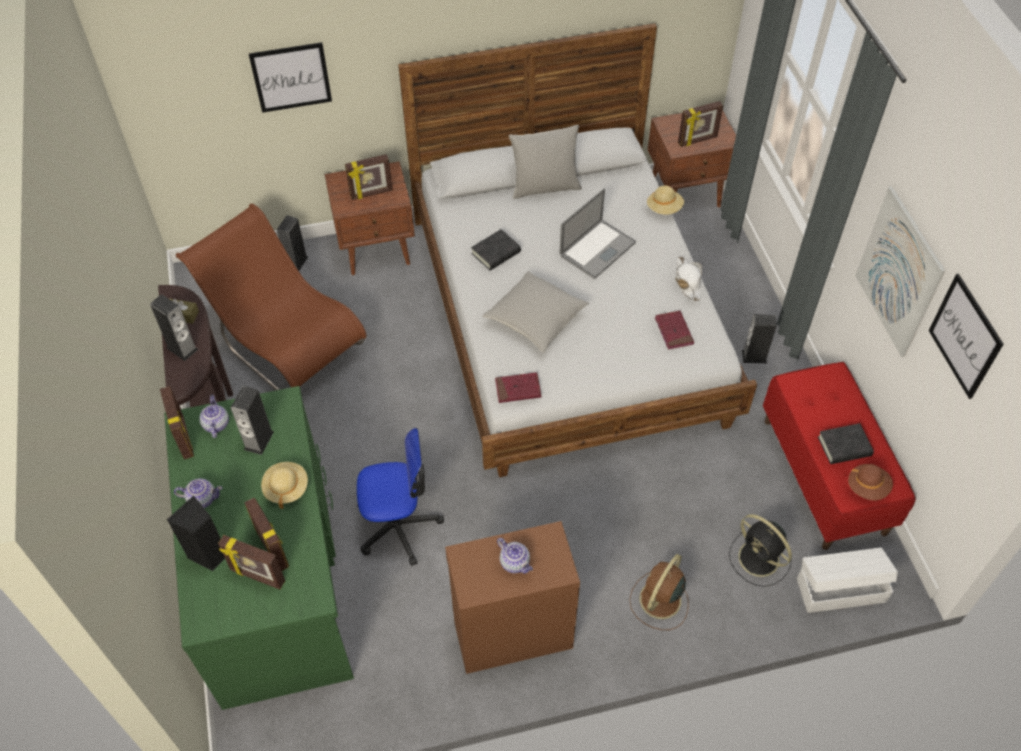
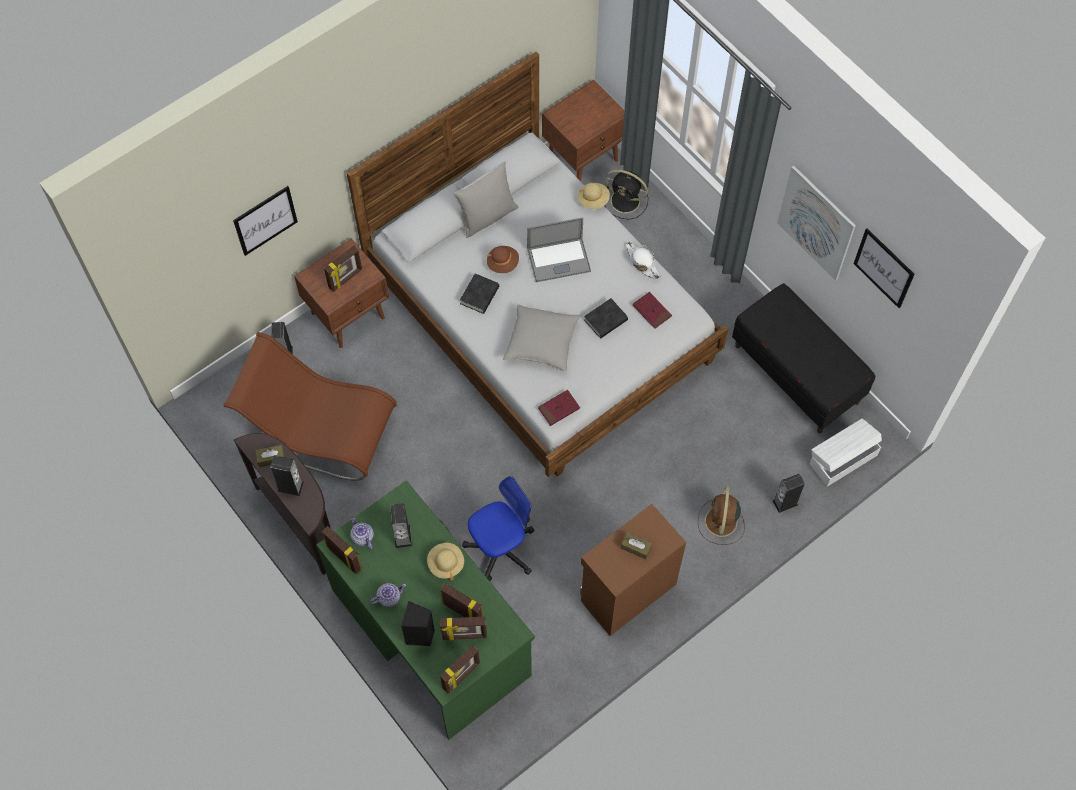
camera: 25 degrees left, 10 degrees up
teapot [497,538,533,574] -> brown tissue box [621,532,652,559]
laptop [560,188,636,279] -> laptop turned 60 degrees clockwise [527,217,591,282]
picture frame [678,101,723,147] -> picture frame moved to [440,644,480,693]
black fan [729,514,792,587] -> black fan moved to [605,170,648,220]
speaker [742,314,777,364] -> speaker moved to [773,474,805,513]
red bench [763,362,916,550] -> black bench [732,283,875,433]
black book [818,423,874,464] -> black book moved to [584,298,628,339]
brown hat [848,464,893,500] -> brown hat moved to [487,246,519,273]

